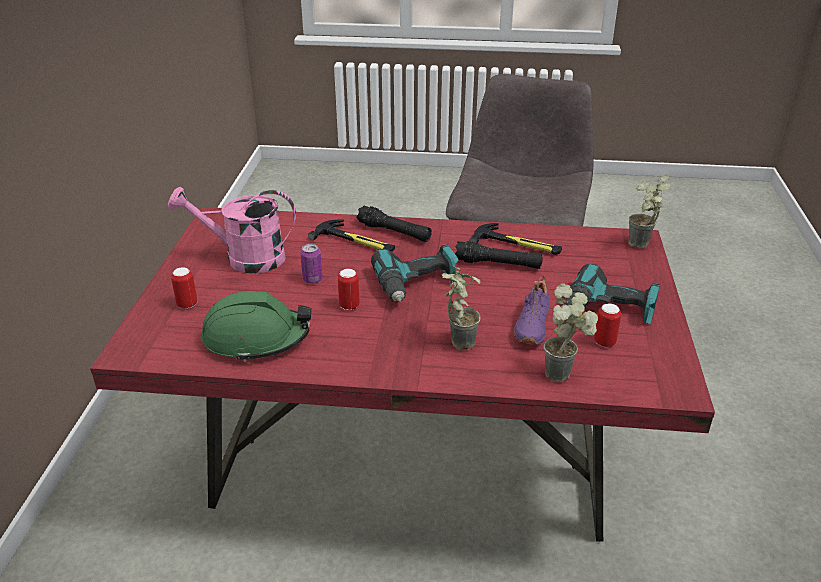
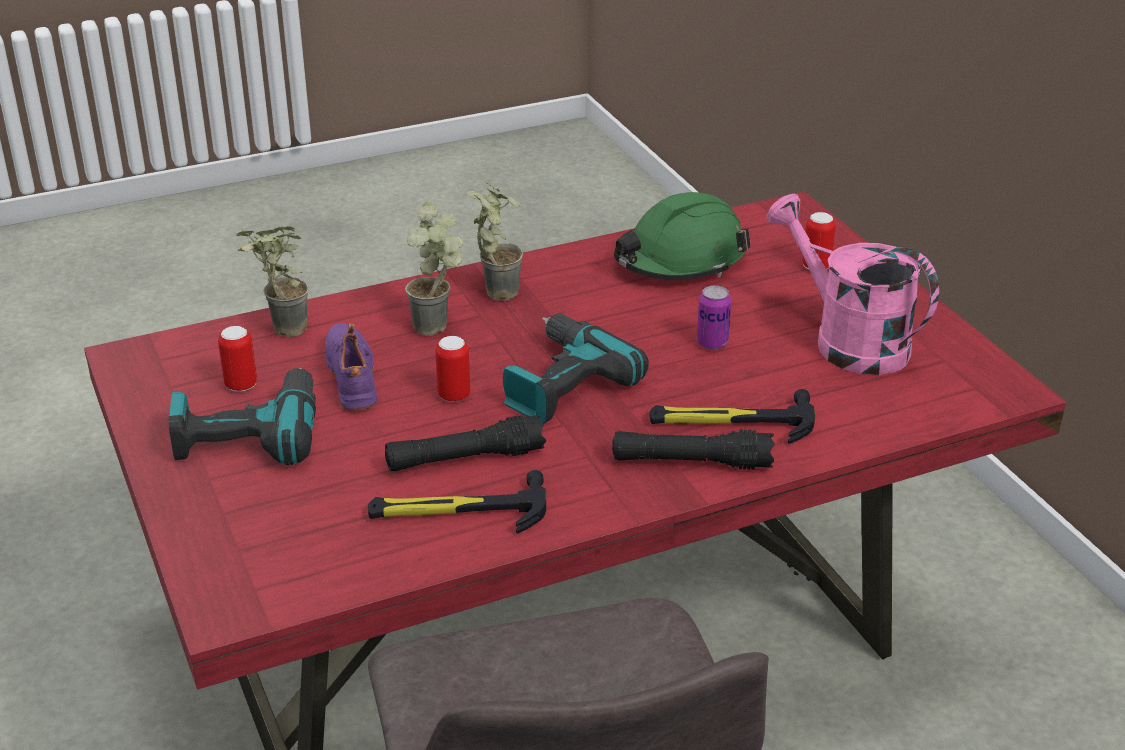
camera: 150 degrees right, 0 degrees up
pink watering can [168,187,296,273] -> pink watering can turned 105 degrees counterclockwise [766,194,939,375]
can [338,269,360,310] -> can moved to [435,336,470,402]
potted plant [628,174,671,249] -> potted plant moved to [467,182,523,301]

